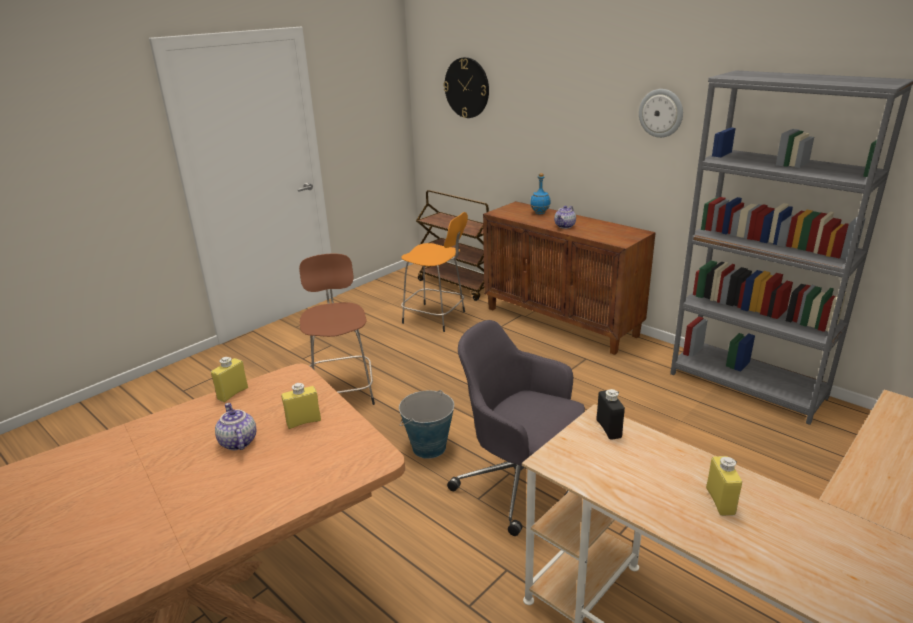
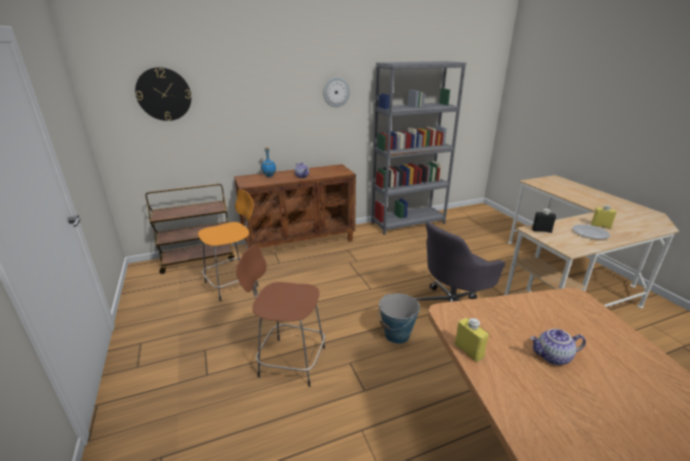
camera: 65 degrees left, 0 degrees up
yellow bottle [282,383,321,429] -> none
none -> plate [572,224,610,239]

